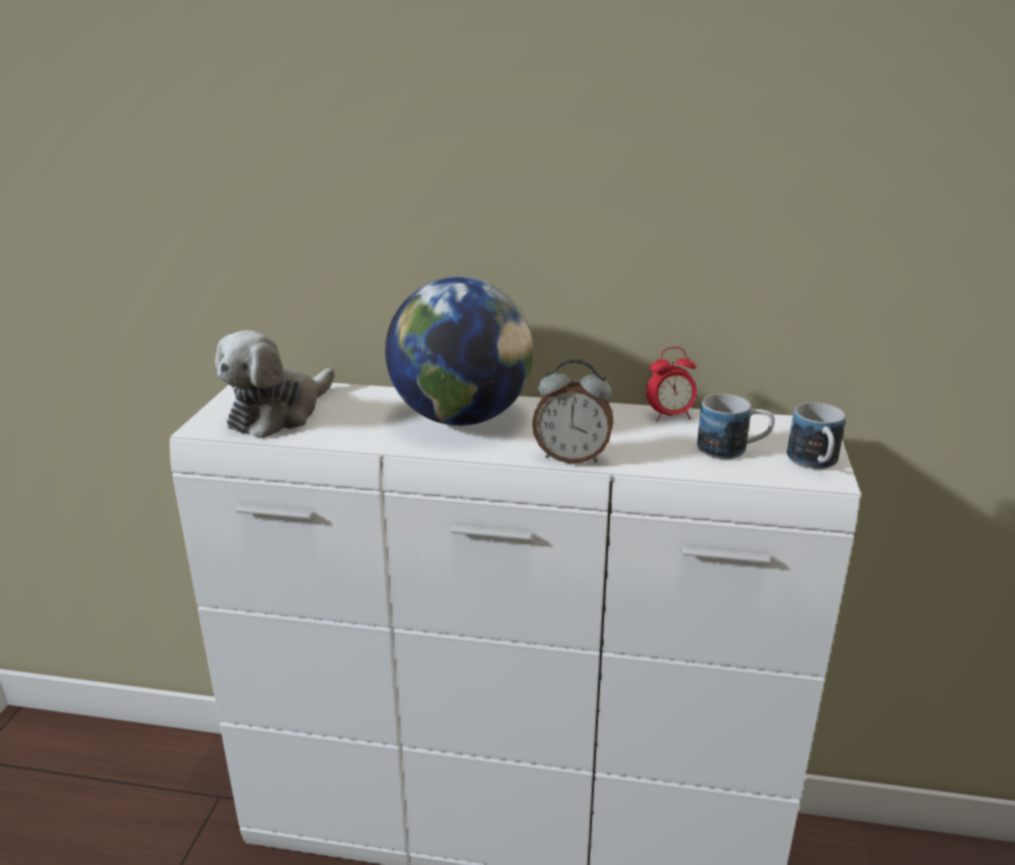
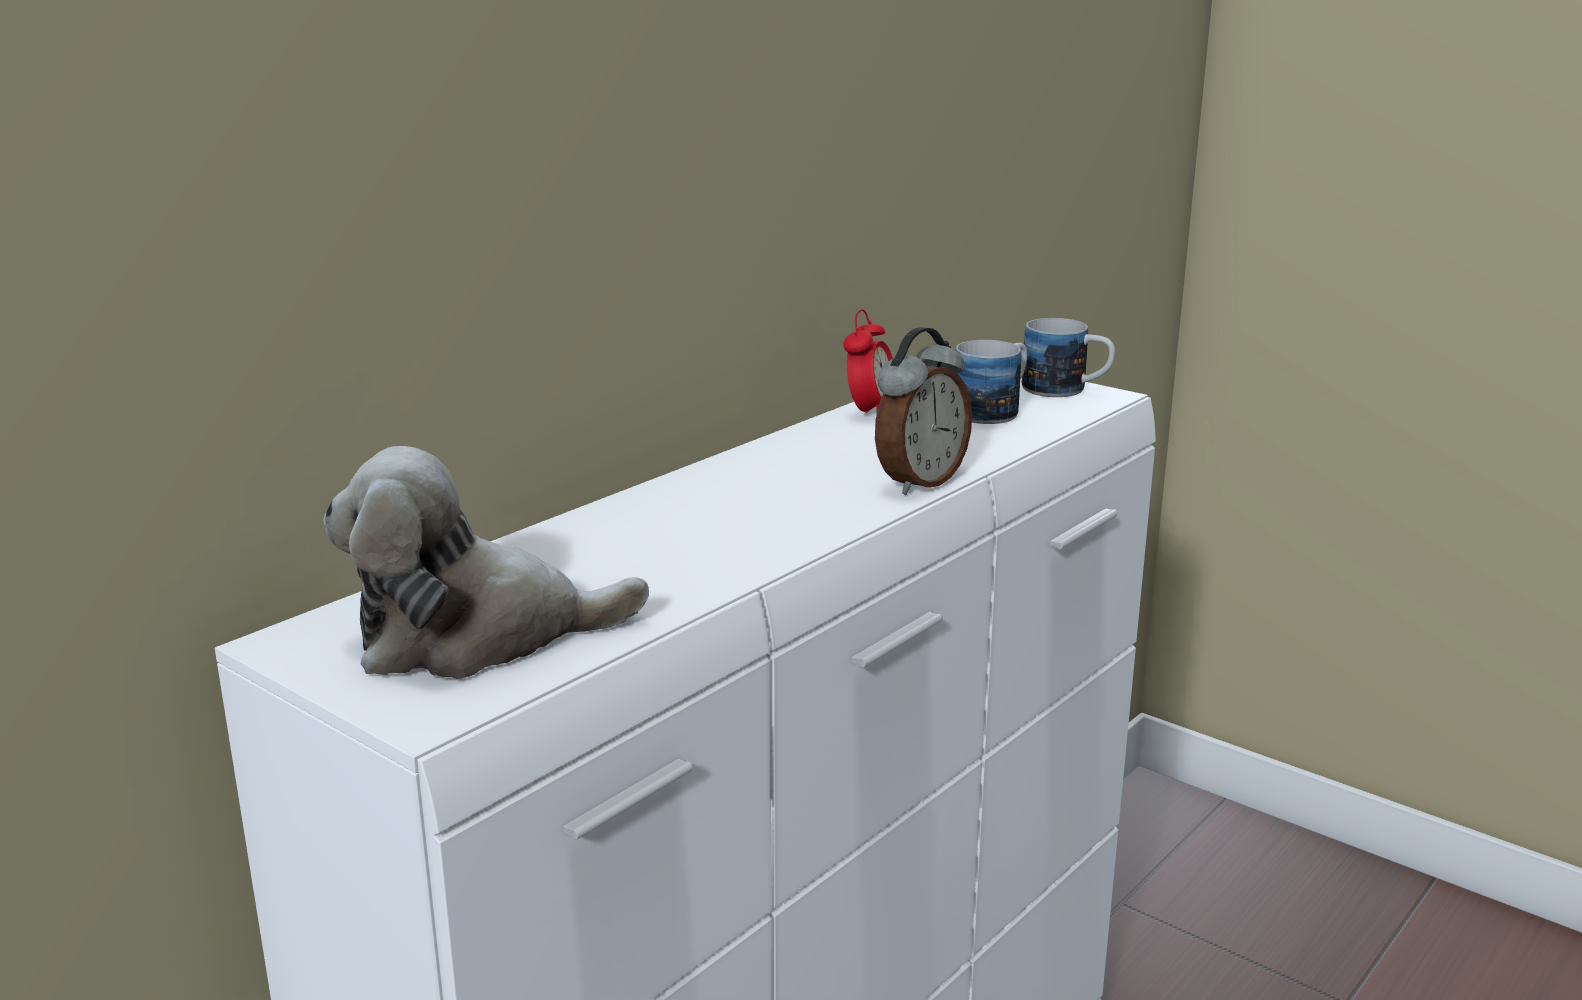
camera: 60 degrees left, 5 degrees down
plush toy [215,330,335,438] -> plush toy turned 105 degrees clockwise [323,446,649,679]
globe [385,277,534,426] -> none

